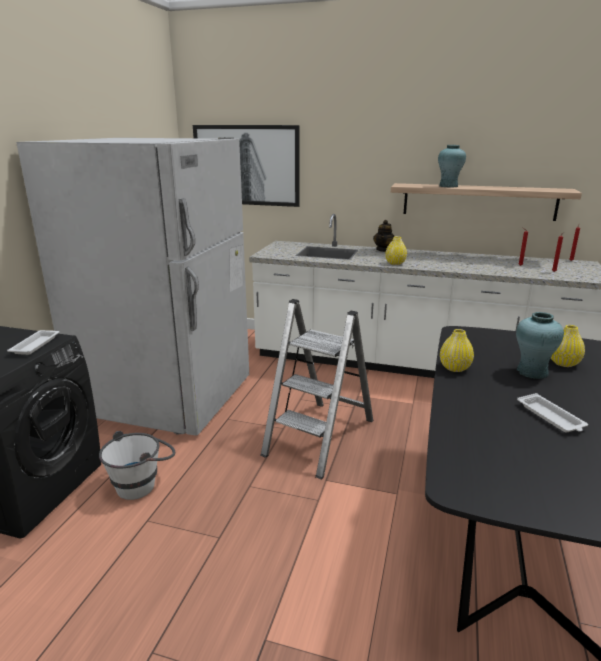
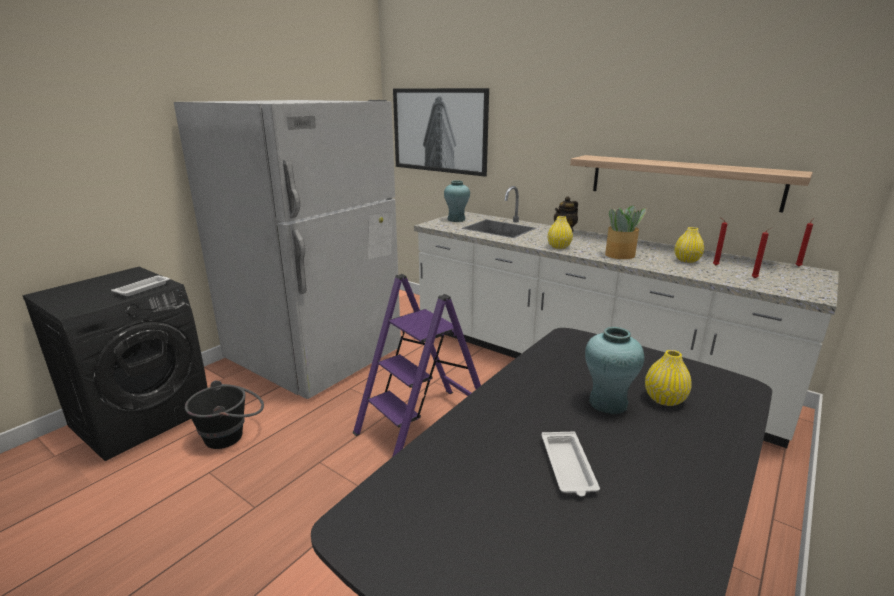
camera: 20 degrees right, 0 degrees up
white bucket [99,431,175,500] -> black bucket [185,380,264,449]
grey step ladder [260,299,374,480] -> purple step ladder [352,274,481,457]
turquoise vase [438,145,466,187] -> turquoise vase moved to [444,180,470,222]
yellow vase [440,329,474,372] -> yellow vase moved to [674,227,704,263]
none -> potted plant [605,205,647,259]

